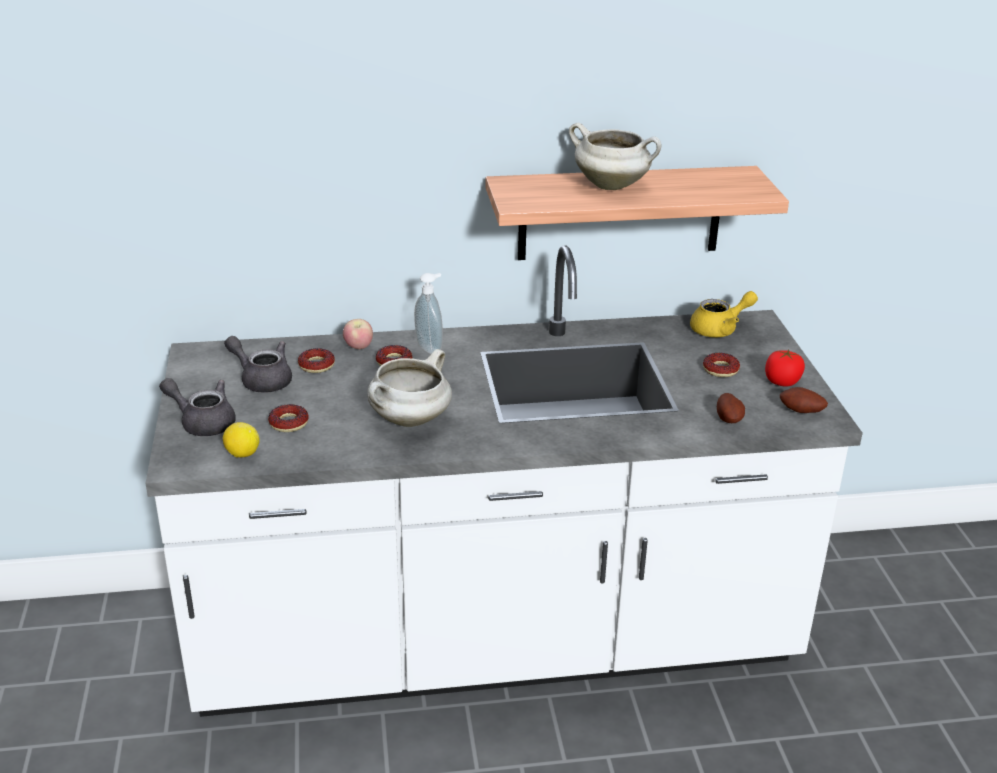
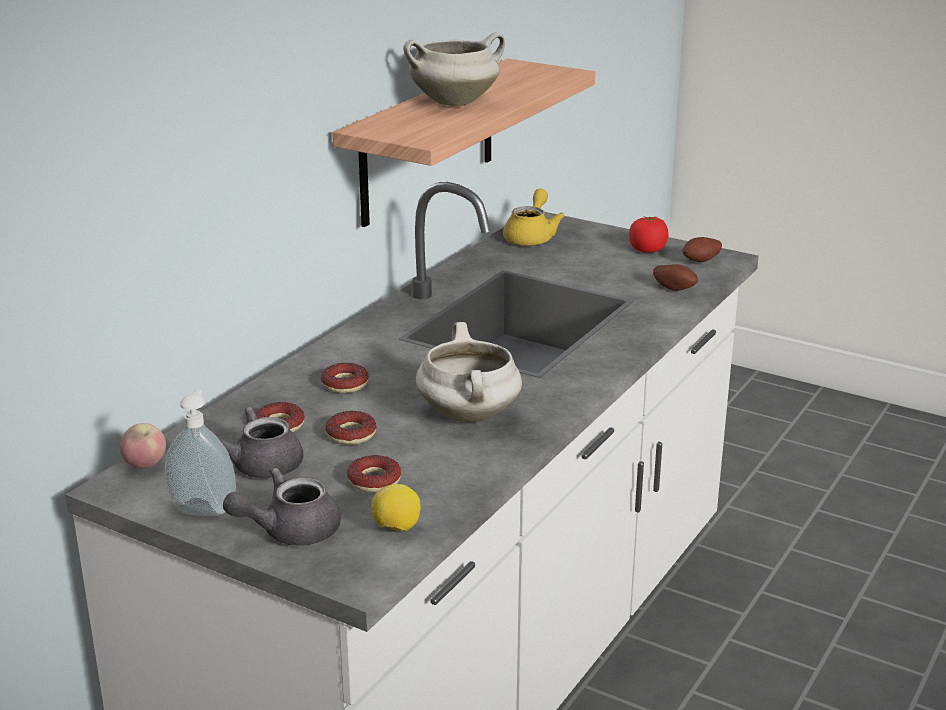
camera: 50 degrees left, 5 degrees down
apple [343,319,373,349] -> apple moved to [120,423,166,468]
soap dispenser [414,273,443,354] -> soap dispenser moved to [165,390,236,516]
donut [703,353,740,377] -> donut moved to [325,411,376,445]

